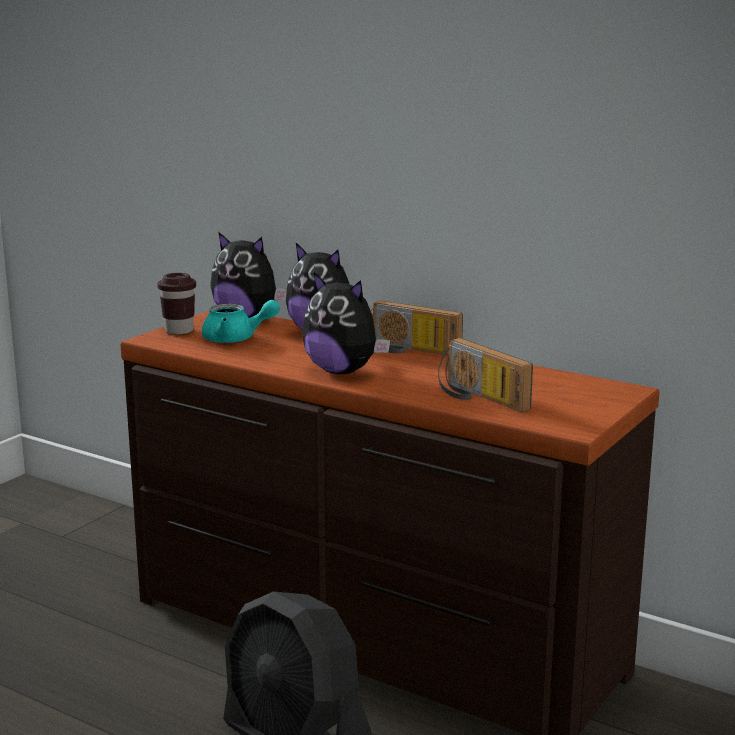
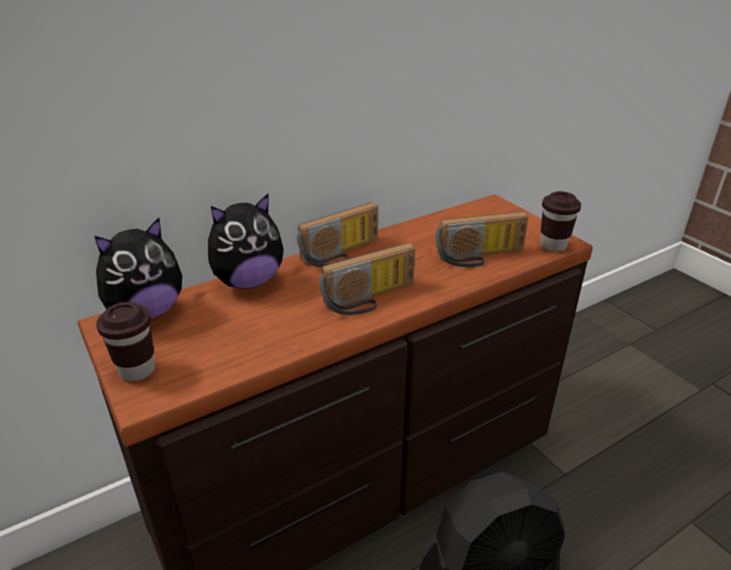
camera: 65 degrees left, 15 degrees up
turquoise teapot [202,300,280,343] -> none
plush toy [302,272,390,374] -> radio [319,243,415,315]
none -> brown cup [540,191,581,252]

